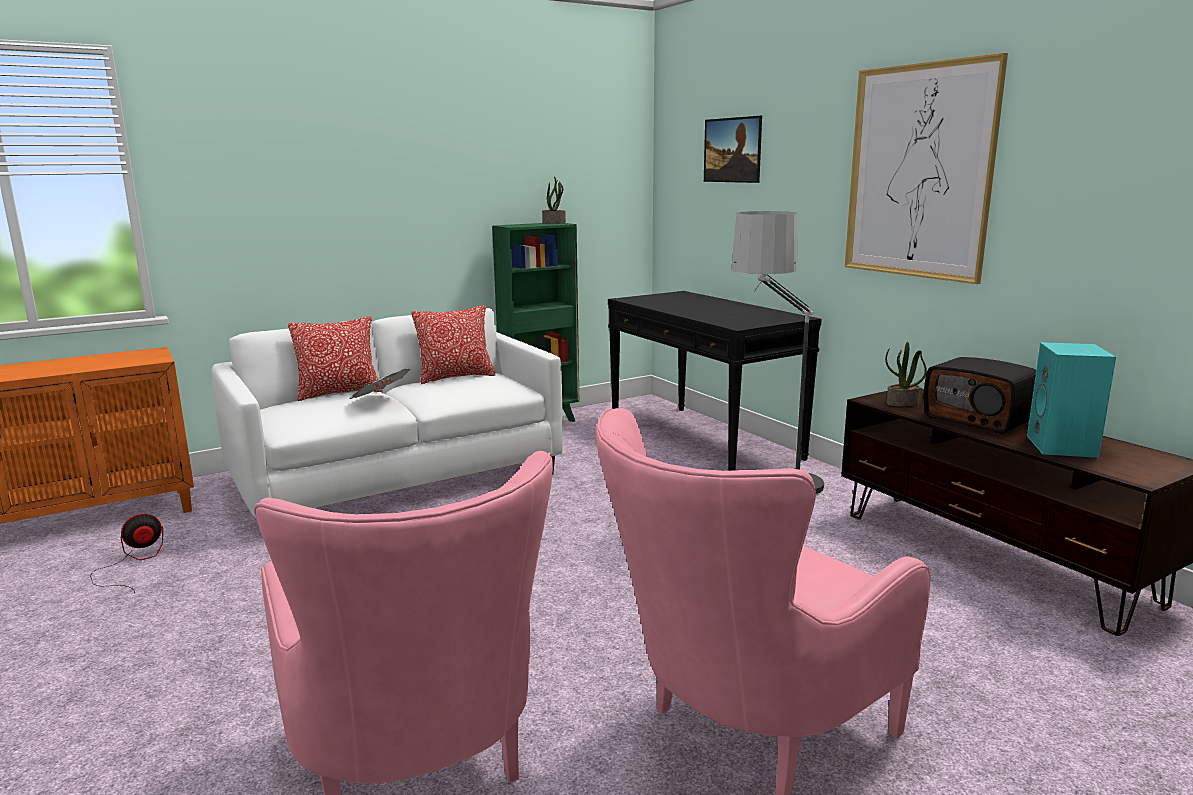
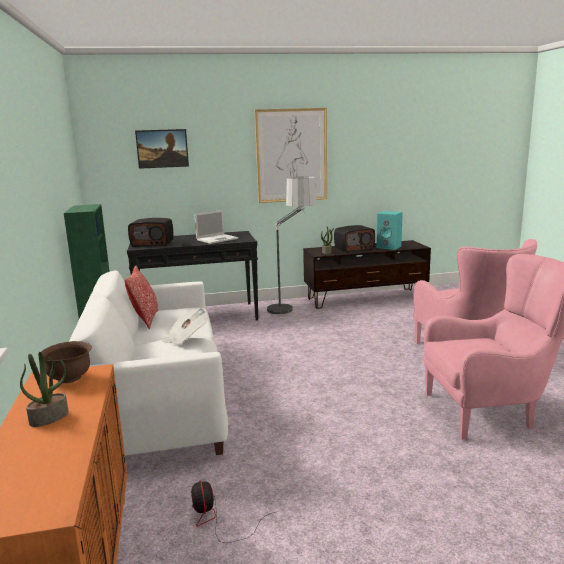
camera: 70 degrees left, 0 degrees up
pillow [288,316,382,401] -> none
potted plant [542,176,566,224] -> potted plant moved to [20,352,69,427]
none -> brown bowl [42,341,92,383]
none -> radio [128,218,173,247]
none -> laptop [194,210,238,244]

